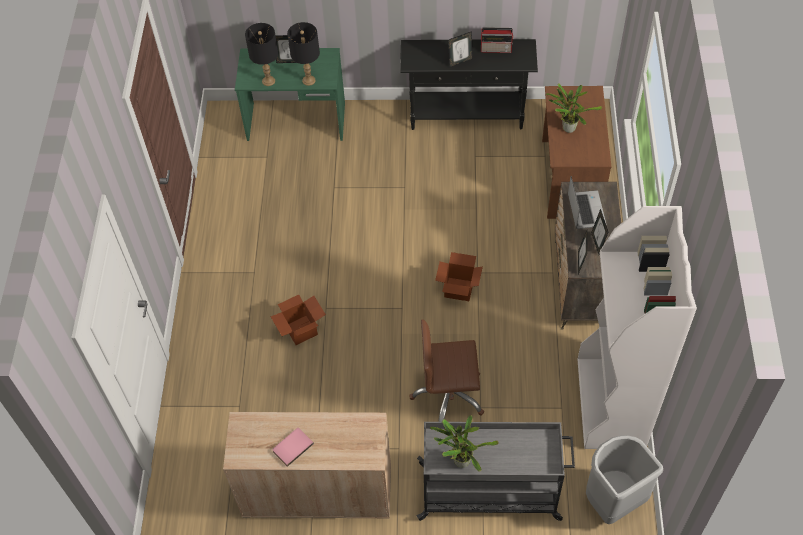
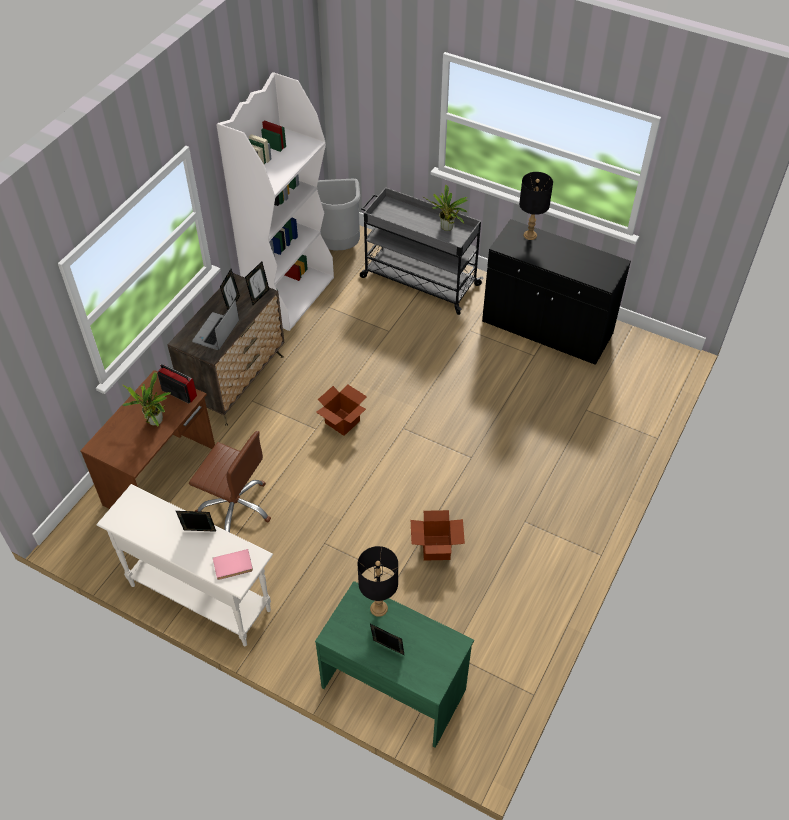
camera: 155 degrees left, 5 degrees down
beige cabinet [223,412,391,519] -> black cabinet [482,219,631,365]
black table lamp [245,23,278,86] -> black table lamp moved to [519,172,553,240]
cardboard box [270,295,326,345] -> cardboard box moved to [411,510,465,561]
pink book [272,428,314,467] -> pink book moved to [213,549,253,580]
black console table [400,39,538,130] -> white console table [97,484,273,646]
brown office chair [409,319,484,422] -> brown office chair moved to [189,431,271,532]
radio [481,27,514,53] -> radio moved to [157,364,197,404]

